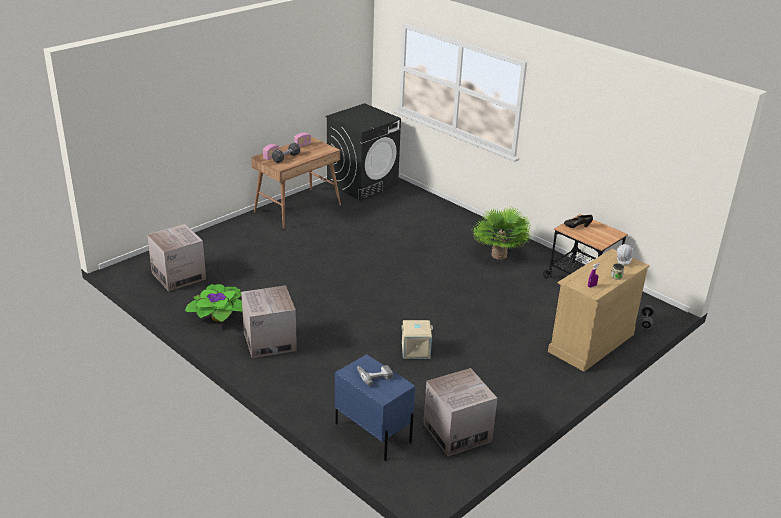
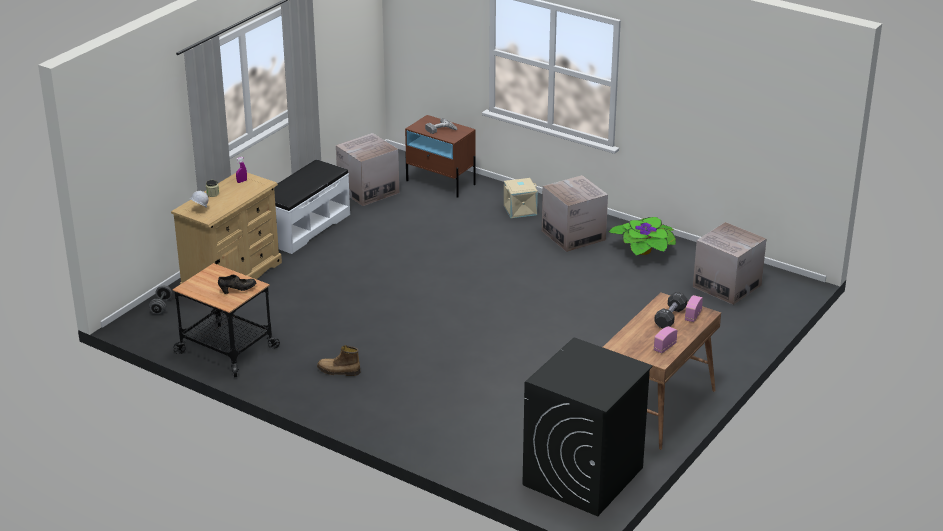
camera: 170 degrees right, 0 degrees up
blue nightstand [335,354,415,461] -> brown nightstand [405,115,476,198]
beige storage box [402,320,433,359] -> beige storage box moved to [504,178,538,218]
potted plant [471,206,531,259] -> boot [317,345,361,376]
none -> white bench [274,159,350,254]

